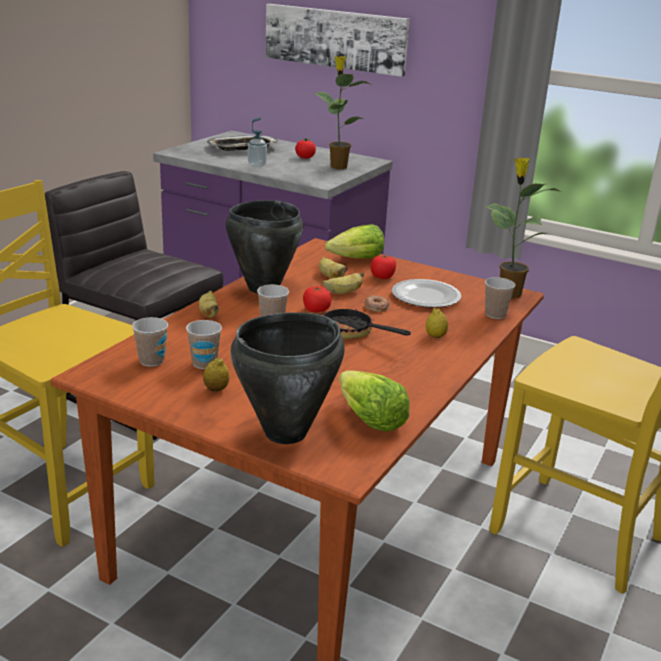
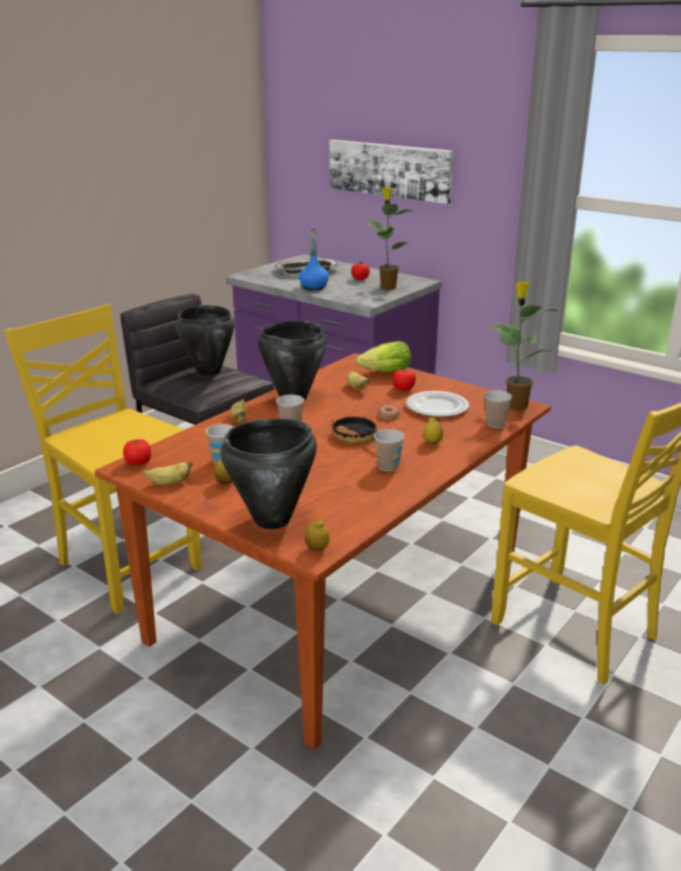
camera: 10 degrees right, 0 degrees up
cup [132,317,168,367] -> cup moved to [374,429,404,472]
soap dispenser [248,117,267,167] -> blue bottle [299,229,329,290]
tomato [303,286,331,312] -> tomato moved to [123,439,151,465]
banana [322,272,364,294] -> banana moved to [143,461,193,485]
lettuce [339,370,410,432] -> none
none -> black cooking pot [176,305,235,376]
none -> lemon [305,520,330,551]

